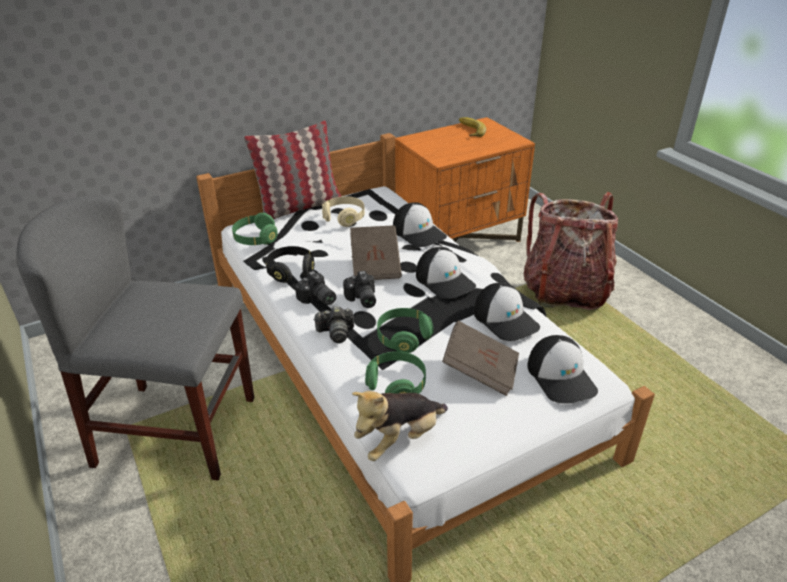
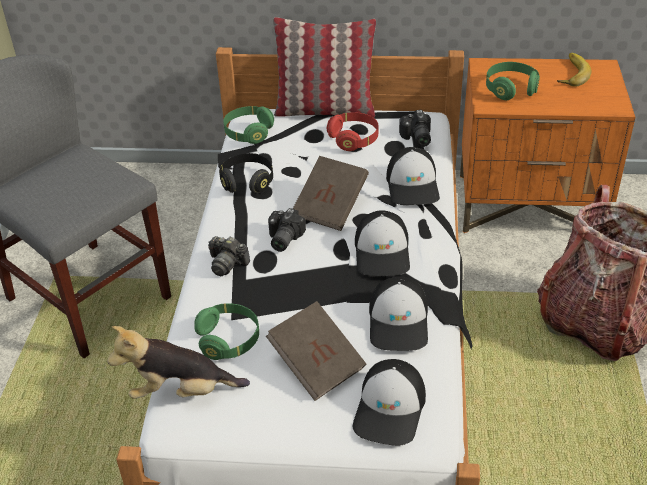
camera: 35 degrees right, 5 degrees up
camera [295,271,336,305] -> camera moved to [399,110,431,147]
beige headphones [322,196,365,227] -> red headphones [327,112,378,151]
green headphones [377,308,434,353] -> green headphones moved to [486,62,540,100]

